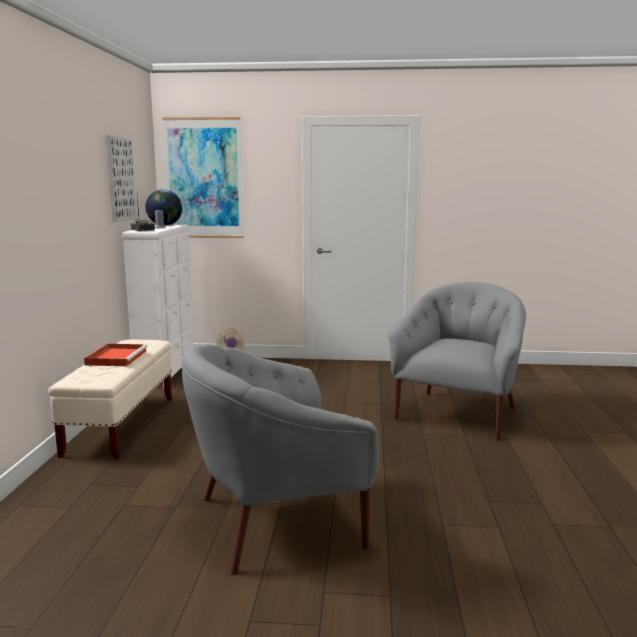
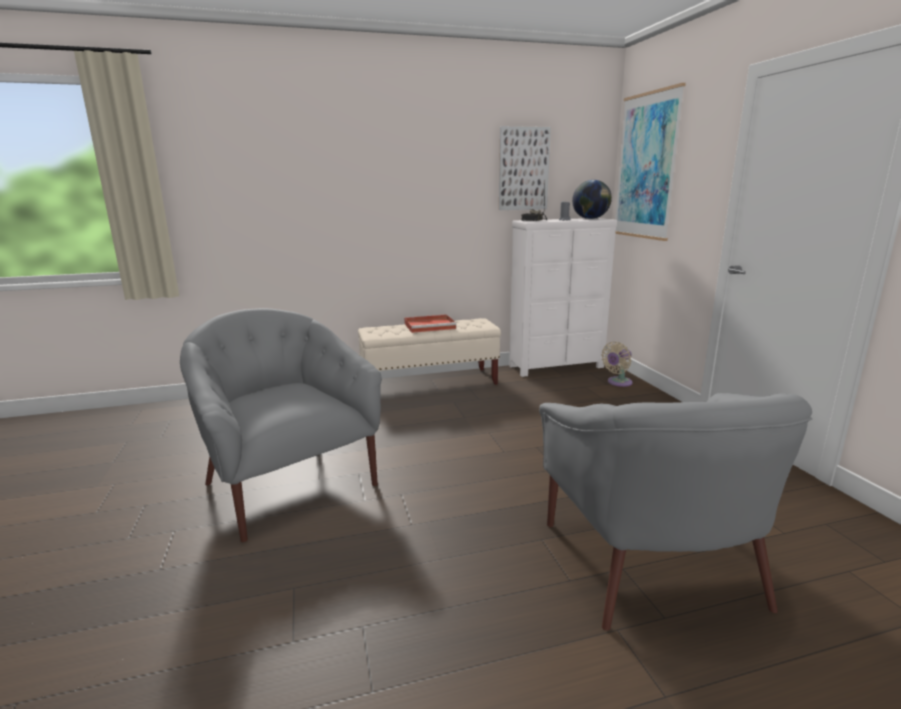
camera: 70 degrees right, 5 degrees up
grey armchair [388,282,526,440] -> grey armchair turned 75 degrees clockwise [539,393,812,631]

